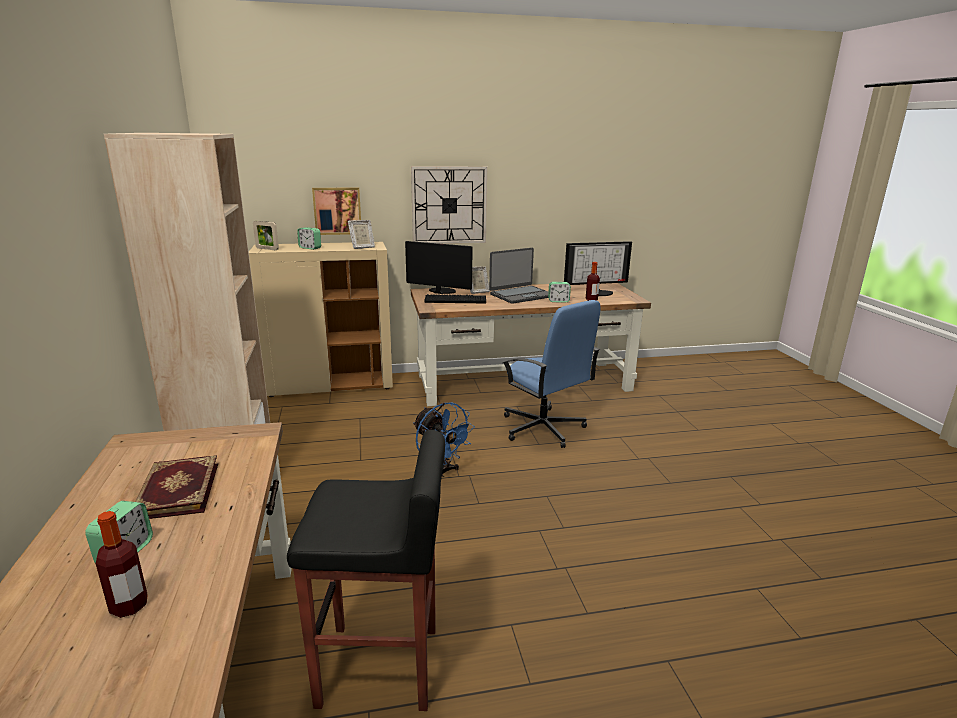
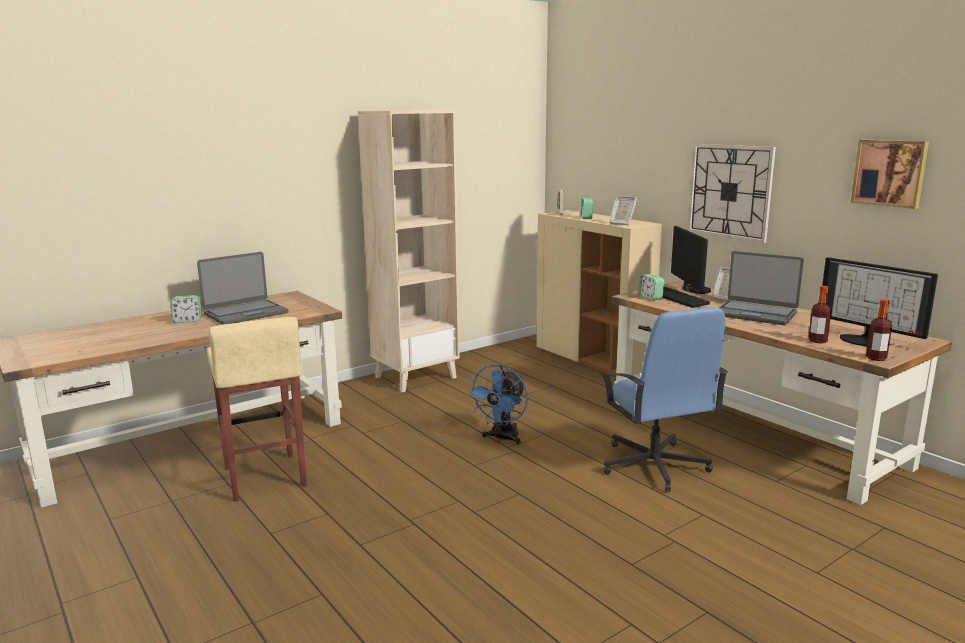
camera: 65 degrees right, 5 degrees down
bottle [96,511,148,618] -> bottle moved to [866,299,892,361]
book [135,455,218,519] -> laptop [197,252,288,325]
black stool [287,430,445,711] -> beige stool [207,317,307,502]
picture [312,188,361,235] -> picture moved to [851,140,929,209]
blue office chair [502,300,600,448] -> blue office chair turned 45 degrees counterclockwise [602,307,728,492]
alarm clock [548,282,571,302] -> alarm clock moved to [639,274,664,300]

